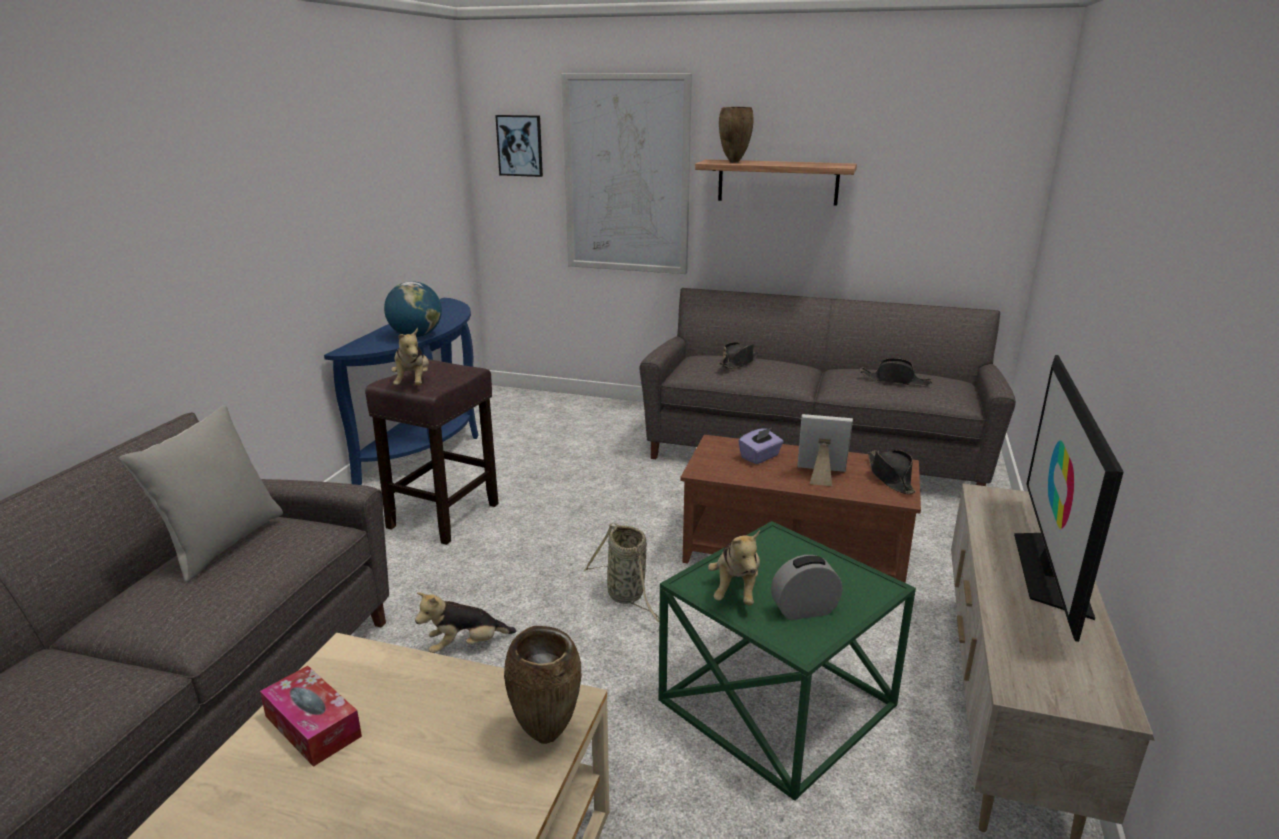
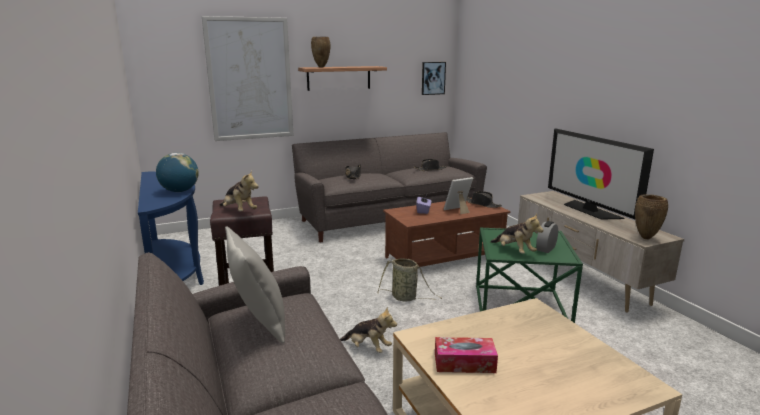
camera: 40 degrees left, 5 degrees down
plush toy [415,592,516,653] -> plush toy turned 90 degrees counterclockwise [340,307,397,353]
picture [495,115,543,177] -> picture moved to [422,62,446,95]
brown vase [504,626,582,744] -> brown vase moved to [635,194,668,239]

